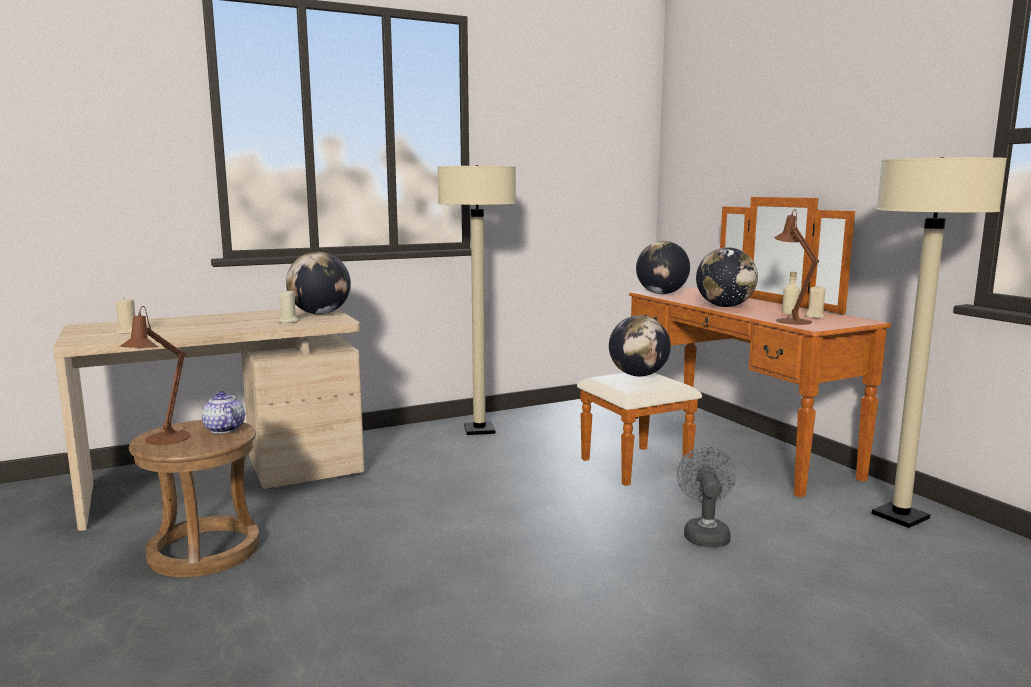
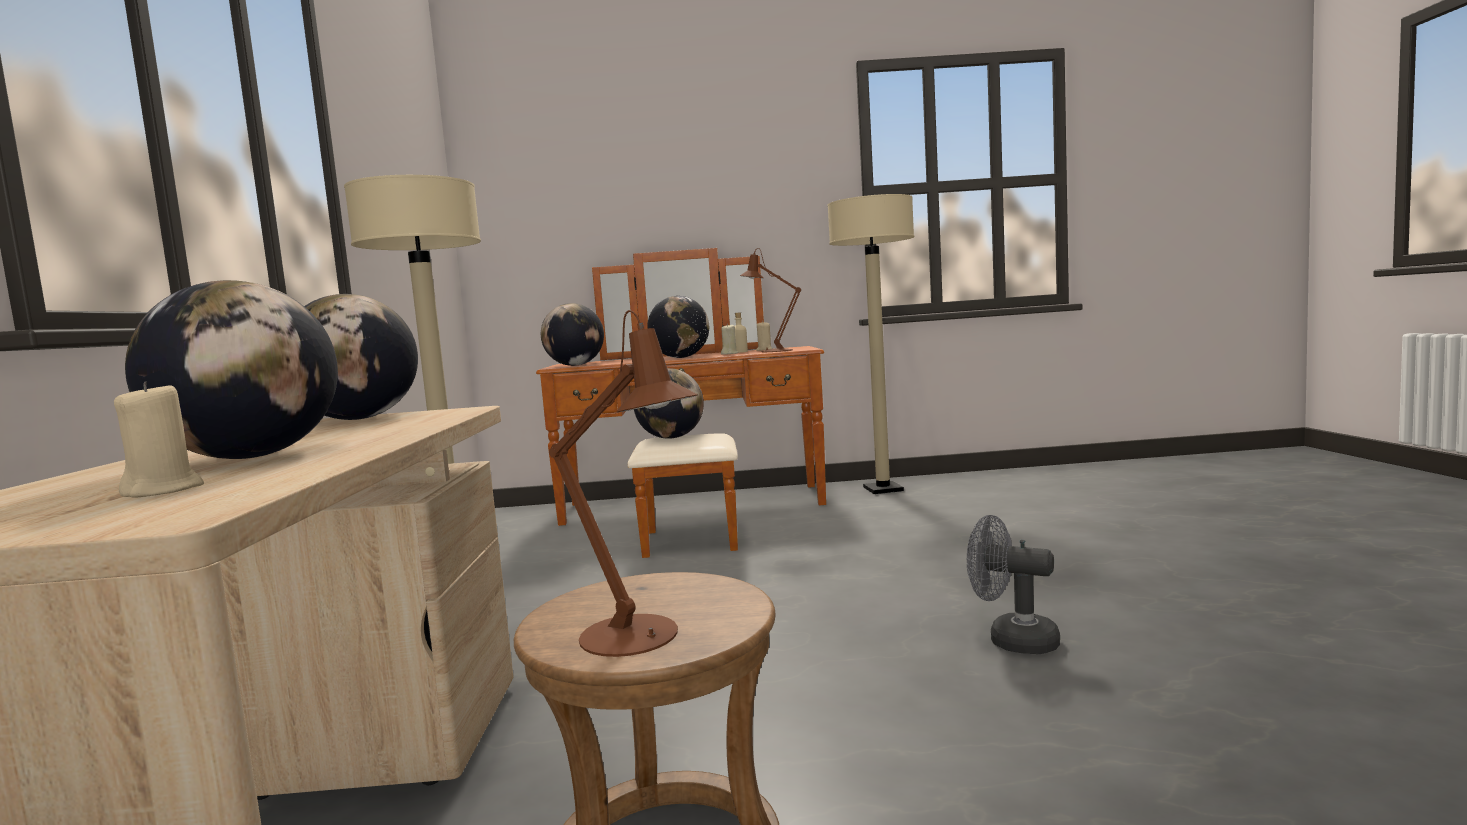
camera: 65 degrees left, 5 degrees down
teapot [202,391,245,434] -> none
beige candle [278,289,299,323] -> beige candle moved to [721,324,738,355]
grey fan [677,446,737,547] -> grey fan moved to [967,515,1060,654]
none -> globe [125,280,338,459]

